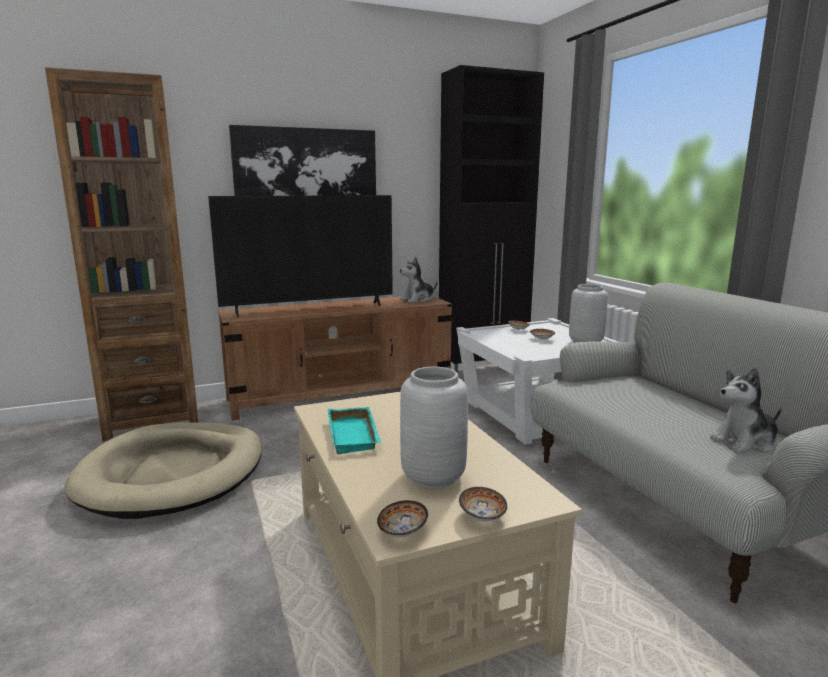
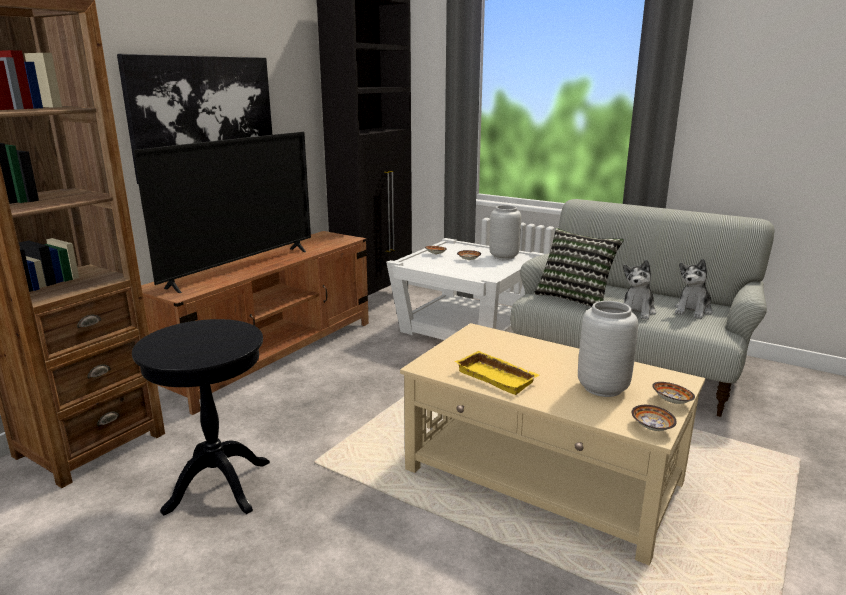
camera: 35 degrees left, 5 degrees up
beige dog bed [64,422,262,519] -> black side table [132,319,270,516]
turquoise tray [328,407,382,454] -> yellow tray [455,351,539,395]
plush toy [400,257,438,303] -> plush toy moved to [623,260,656,320]
none -> pillow [534,228,624,307]

